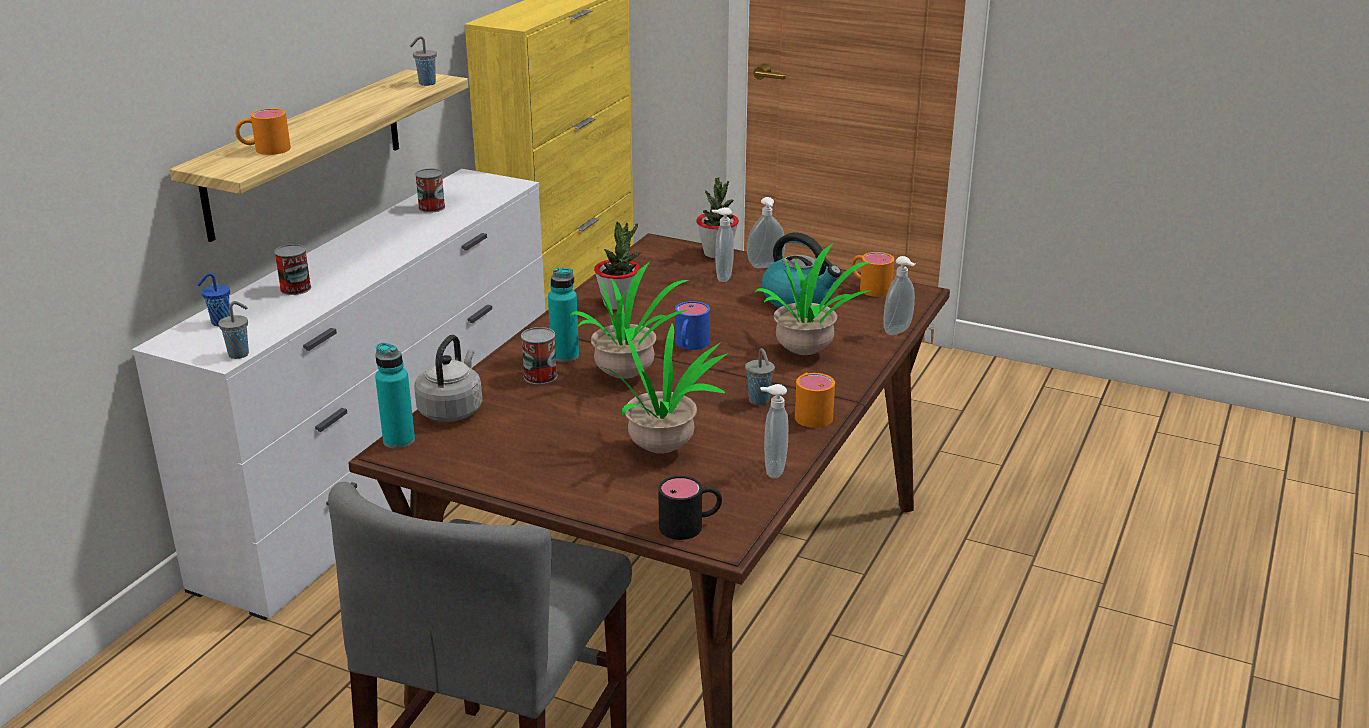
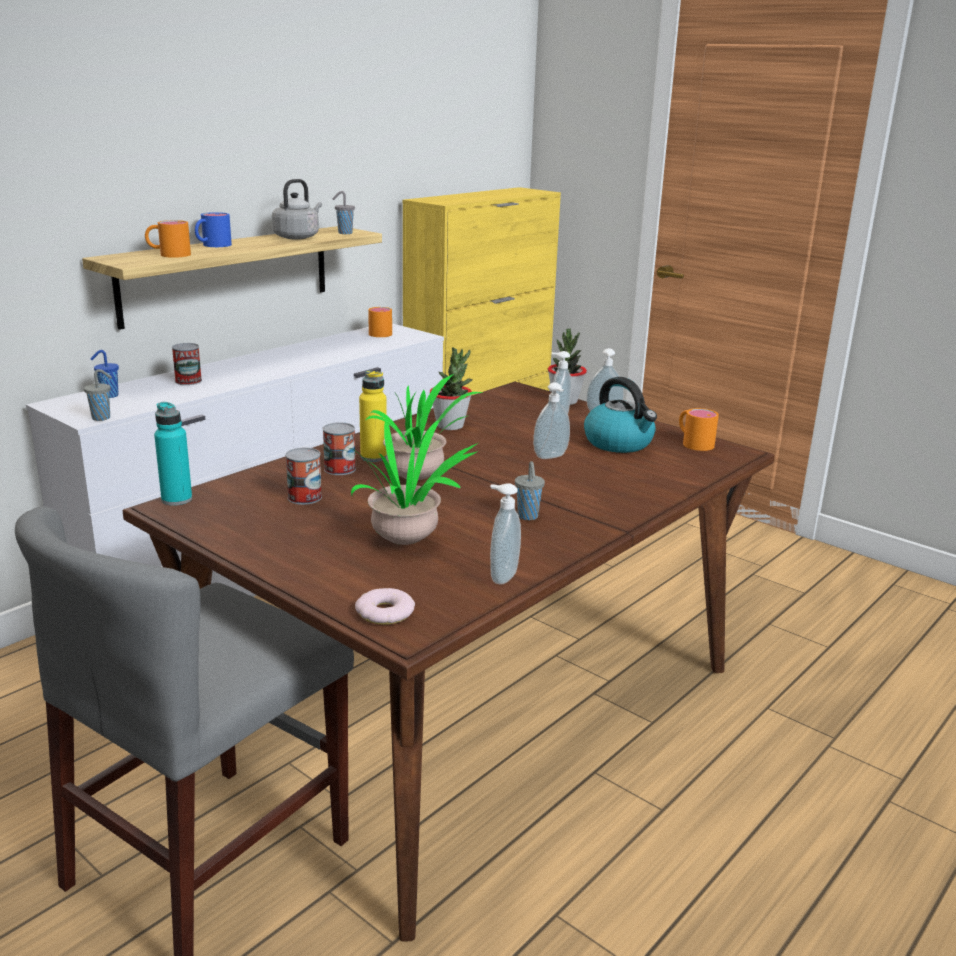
camera: 15 degrees right, 5 degrees down
grey kettle [414,335,482,422] -> grey kettle moved to [272,179,322,240]
can [415,168,445,213] -> can moved to [285,448,322,505]
turquoise bottle [548,268,579,362] -> yellow bottle [359,370,387,462]
black mug [658,476,722,540] -> donut [355,588,415,625]
blue mug [675,301,710,350] -> blue mug moved to [195,212,232,247]
potted plant [754,243,872,355] -> none
orange mug [795,373,835,428] -> orange mug moved to [368,307,392,337]
soap dispenser [883,256,916,335] -> soap dispenser moved to [533,382,570,459]

